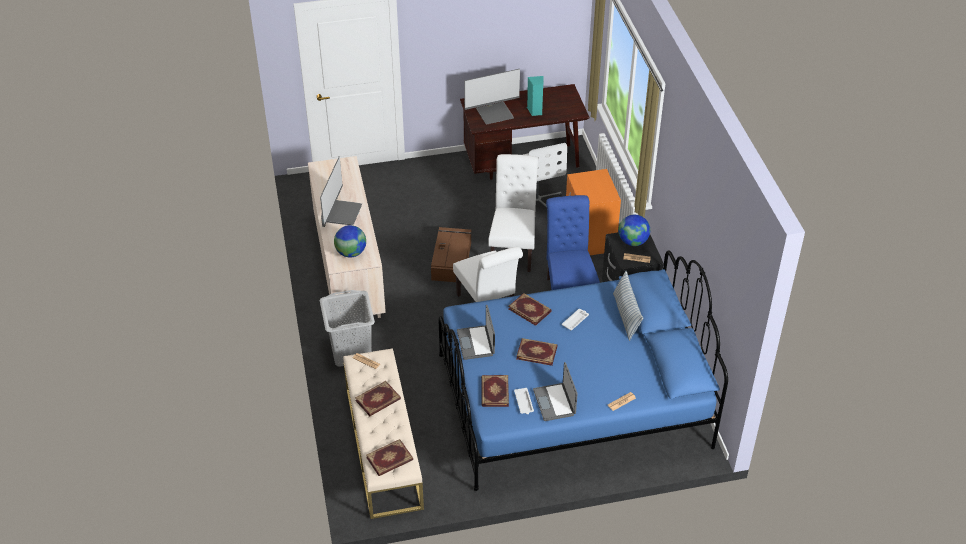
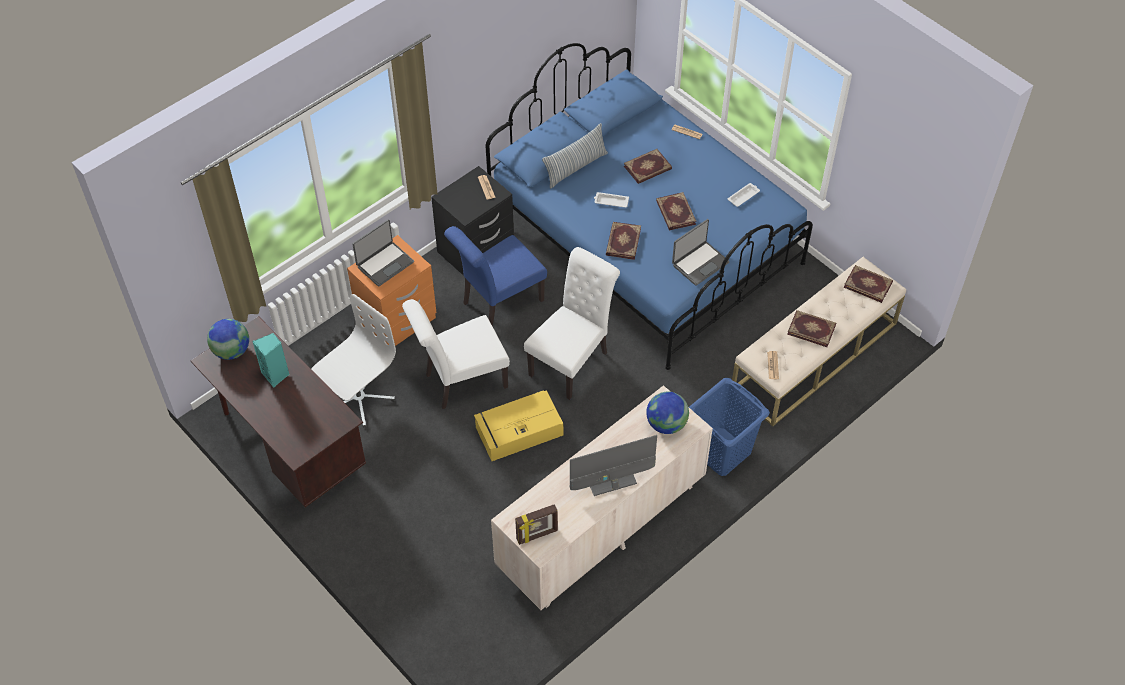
camera: 120 degrees left, 10 degrees up
grey laundry basket [320,290,375,367] -> blue laundry basket [689,378,770,476]
brown storage box [431,227,472,282] -> yellow storage box [474,390,563,461]
monitor [464,69,520,125] -> none
book [481,375,509,407] -> book moved to [624,149,672,184]
laptop [533,362,578,421] -> laptop moved to [352,219,414,287]
globe [619,215,650,246] -> globe moved to [207,319,249,360]
none -> picture frame [515,504,558,545]

